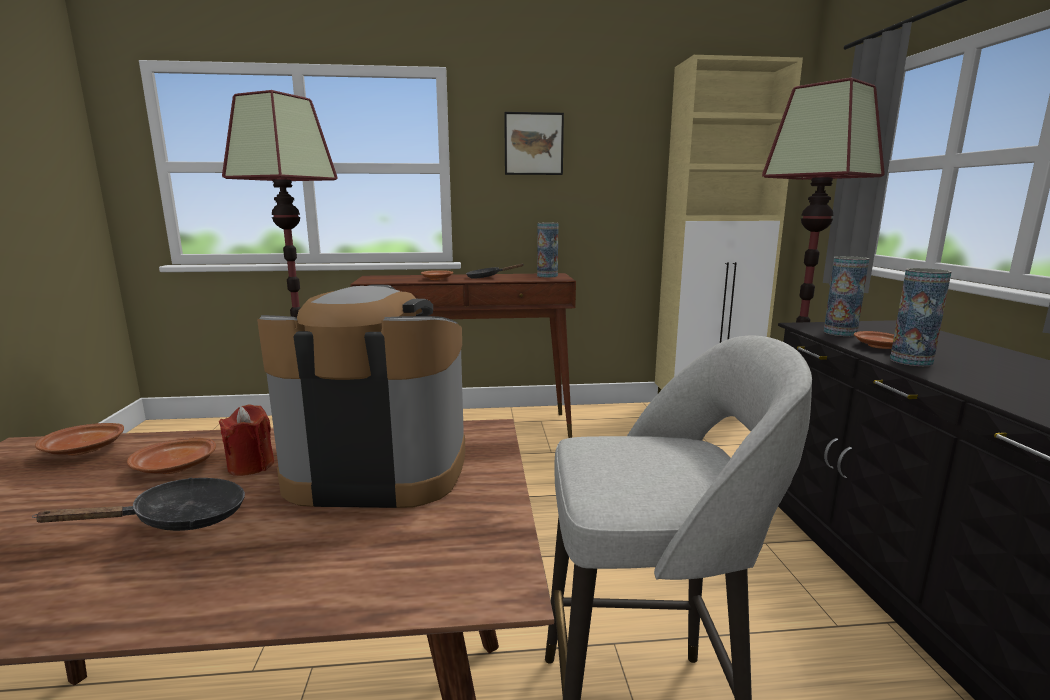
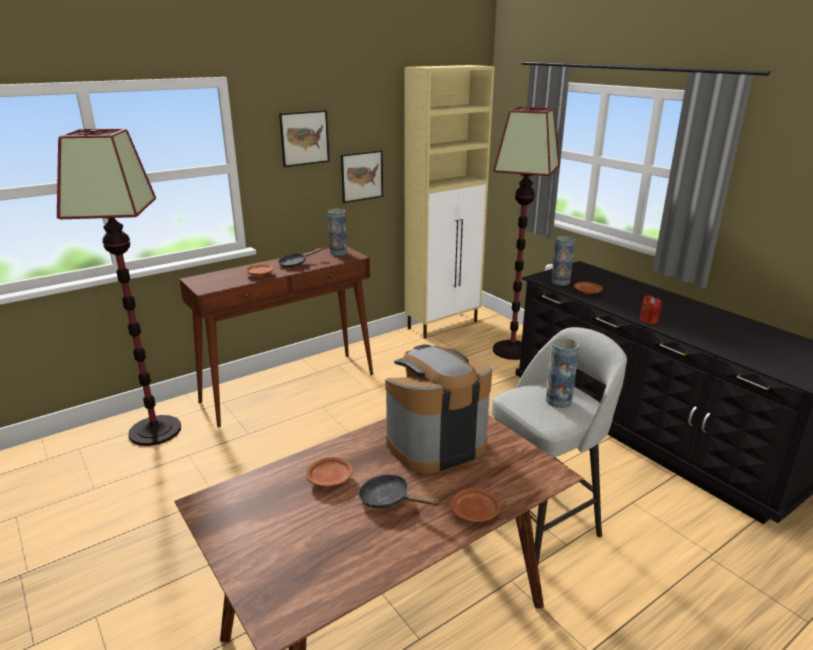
camera: 30 degrees left, 10 degrees up
black frying pan [32,478,245,531] -> black frying pan turned 90 degrees counterclockwise [358,474,441,508]
brown plate [35,423,124,456] -> brown plate moved to [451,488,500,522]
red candle [219,405,274,476] -> red candle moved to [640,295,662,324]
vase [890,268,951,366] -> vase moved to [546,338,580,408]
none -> picture [341,150,383,203]

